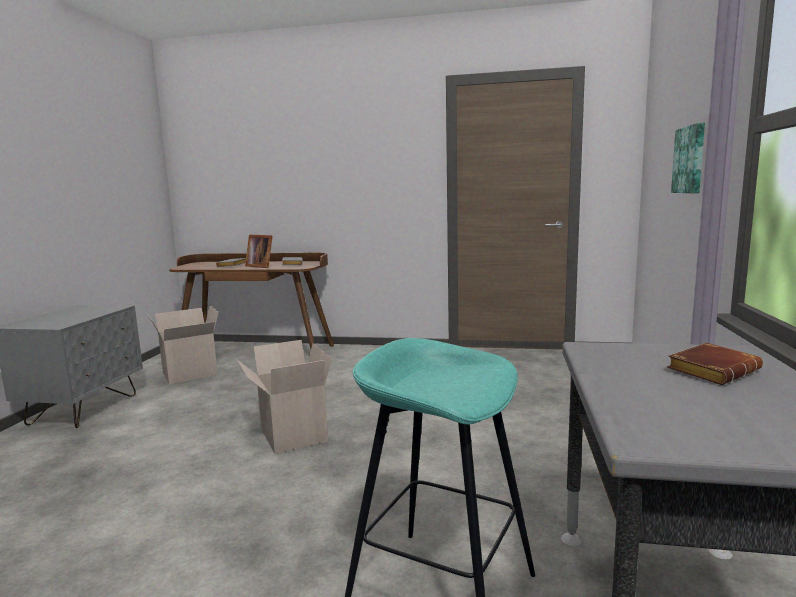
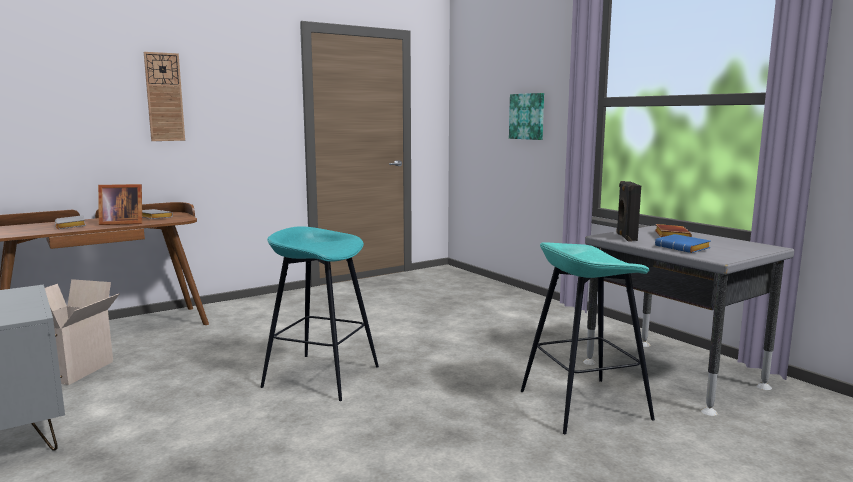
camera: 45 degrees left, 0 degrees up
cardboard box [237,340,332,454] -> turquoise stool [261,226,379,401]
none -> wall clock [144,52,185,141]
none -> black speaker [616,181,641,241]
none -> blue book [655,234,711,253]

